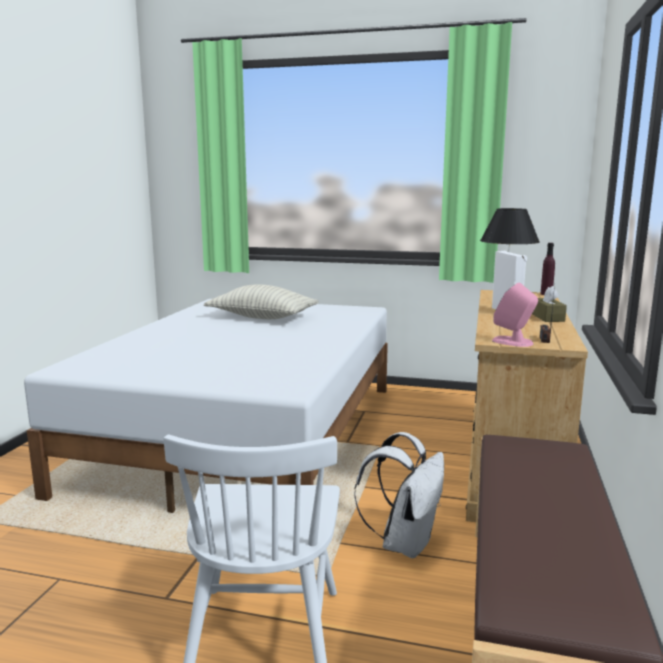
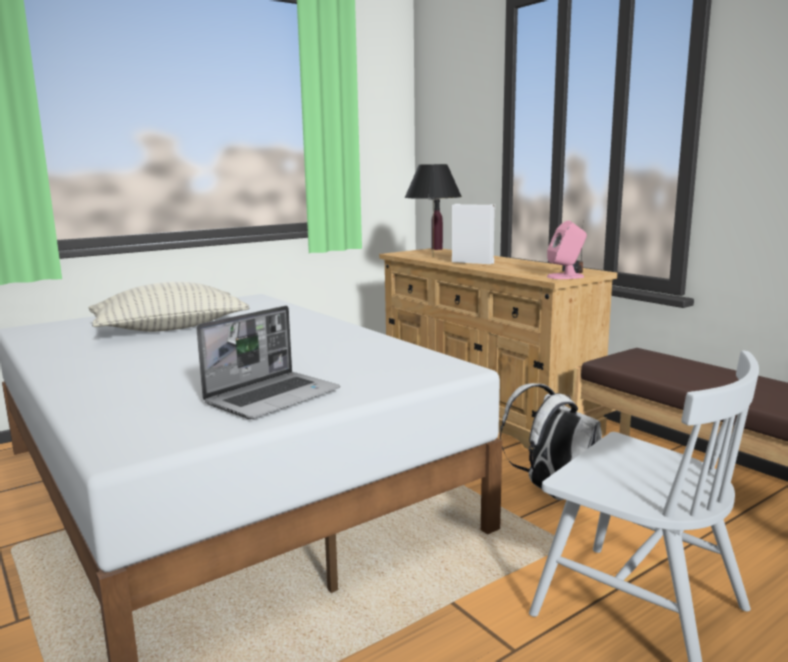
camera: 50 degrees left, 0 degrees up
brown tissue box [532,286,567,322] -> none
none -> laptop [196,306,340,419]

